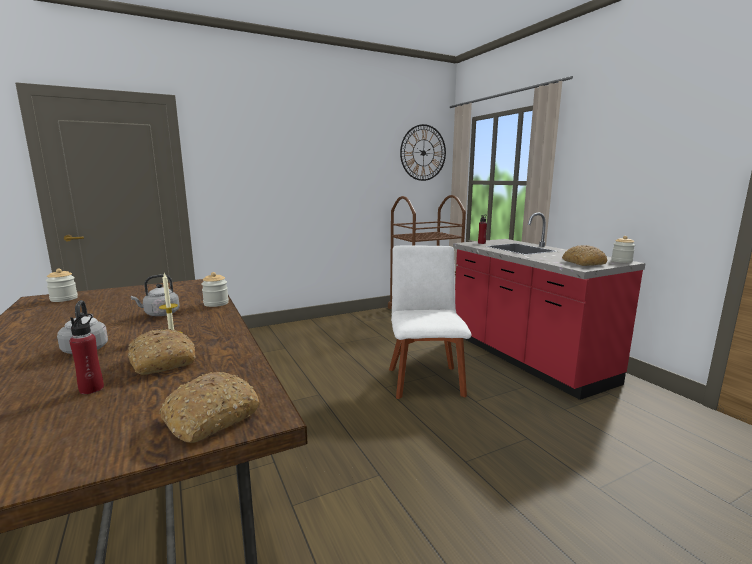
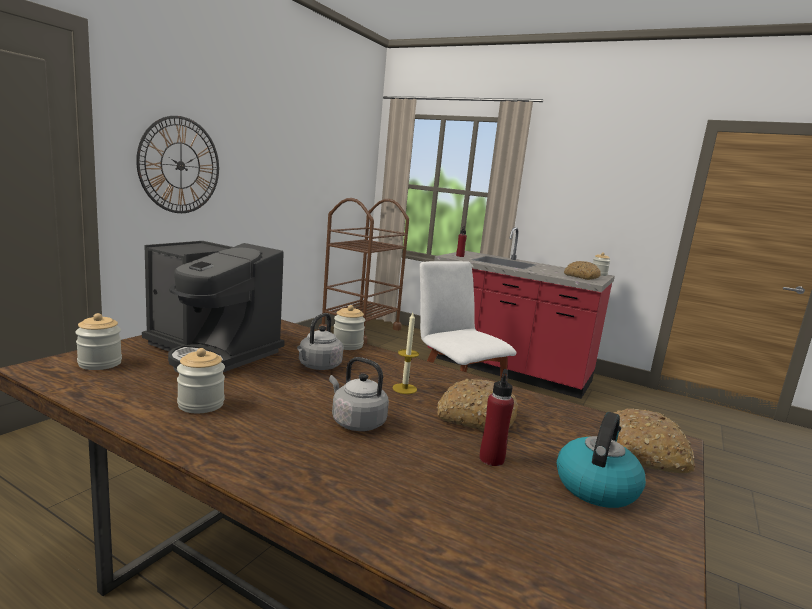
camera: 35 degrees left, 0 degrees up
wall clock [400,124,446,181] -> wall clock moved to [136,116,219,213]
none -> coffee machine [142,241,285,373]
none -> jar [177,348,225,413]
none -> kettle [557,412,646,508]

